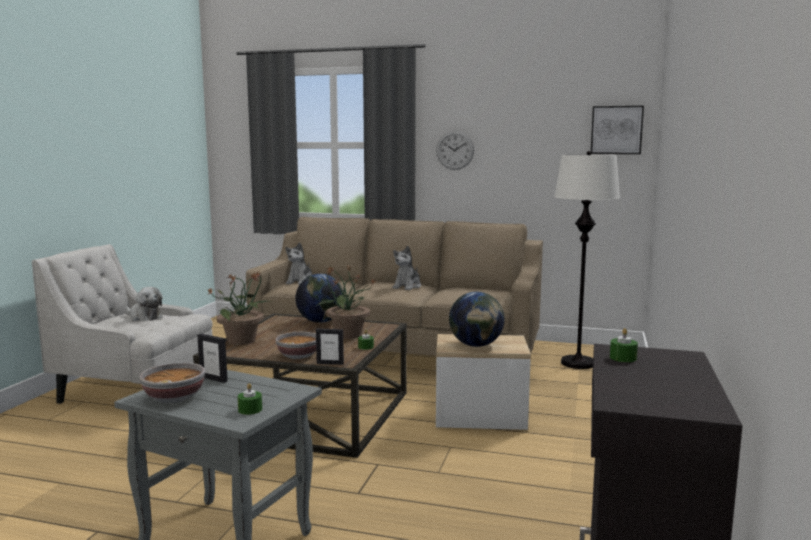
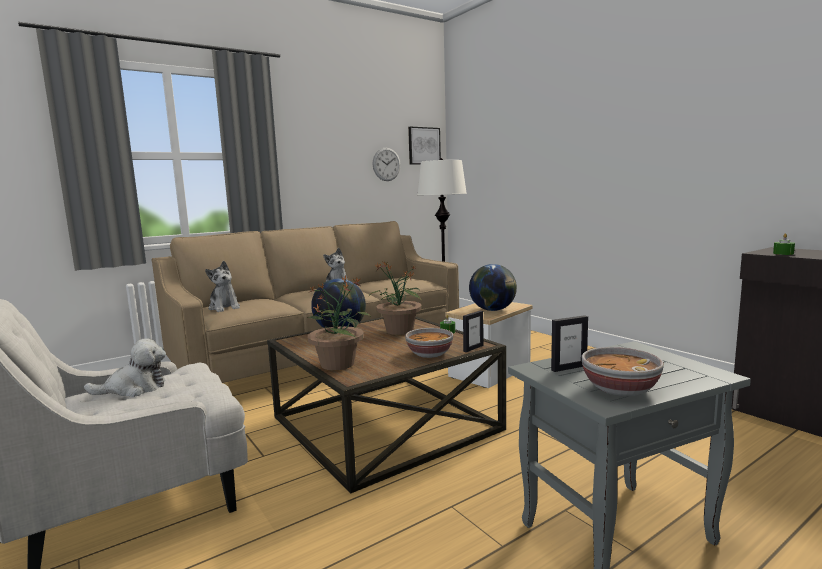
camera: 50 degrees left, 0 degrees up
green candle [238,383,262,415] -> none
wall clock [436,131,474,170] -> wall clock moved to [372,148,401,181]

